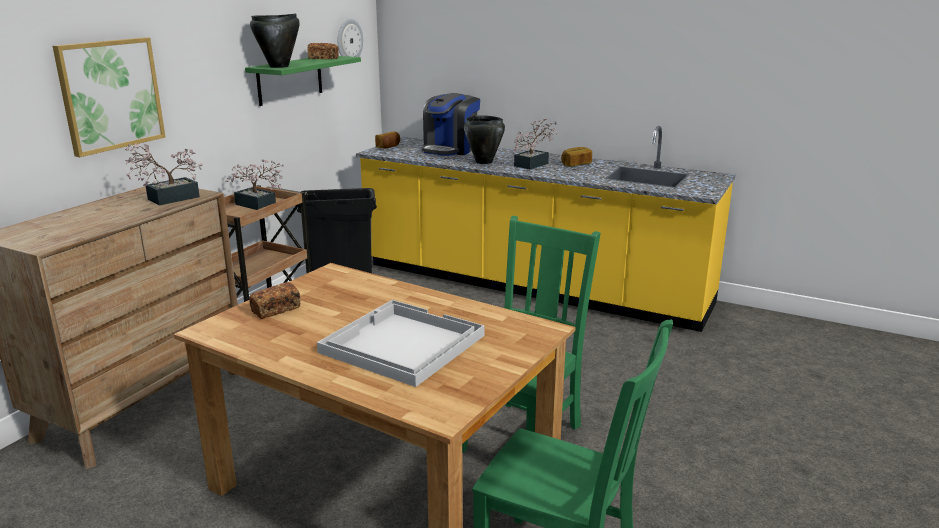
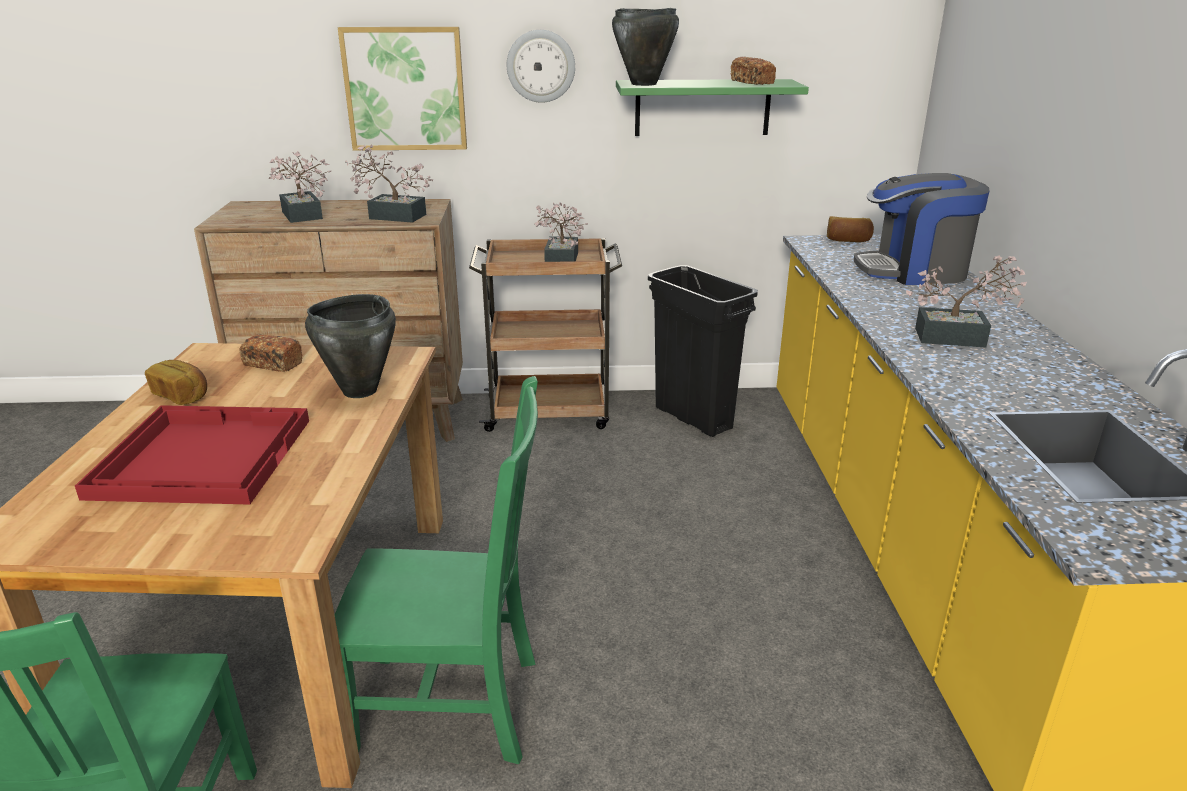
camera: 60 degrees right, 5 degrees up
white tray [317,300,485,387] -> red tray [75,405,309,505]
wall clock [337,19,363,57] -> wall clock moved to [507,30,575,103]
black cooking pot [464,115,505,164] -> black cooking pot moved to [305,294,396,398]
bread [561,147,592,167] -> bread moved to [145,360,207,405]
none -> potted plant [269,151,331,223]

